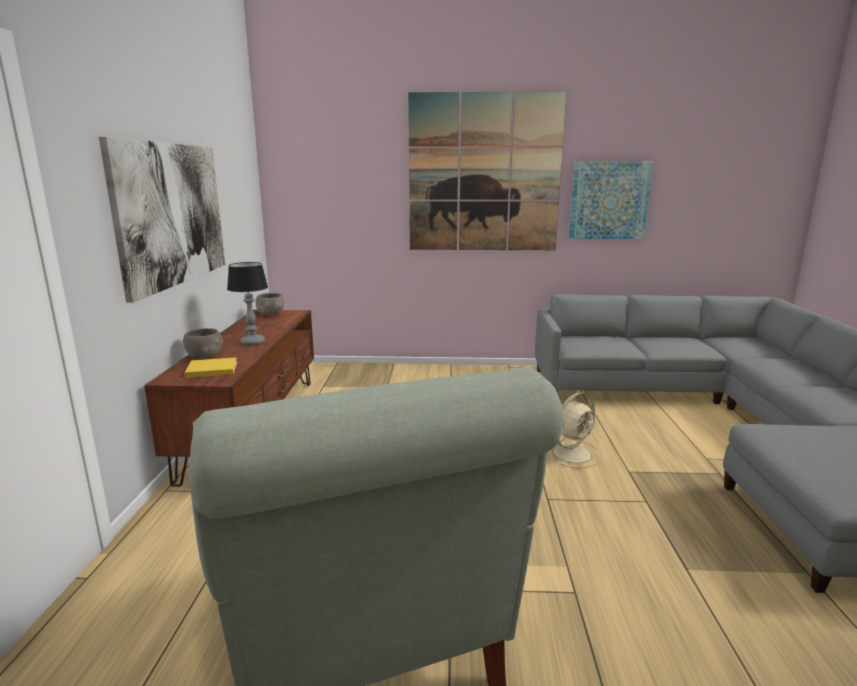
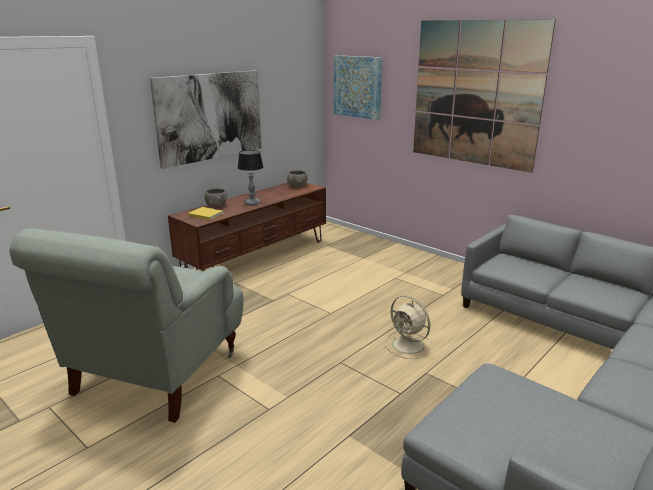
camera: 40 degrees right, 5 degrees up
beige fan [547,392,603,468] -> beige fan turned 45 degrees clockwise [384,295,434,359]
picture [569,161,653,239] -> picture moved to [334,55,382,120]

